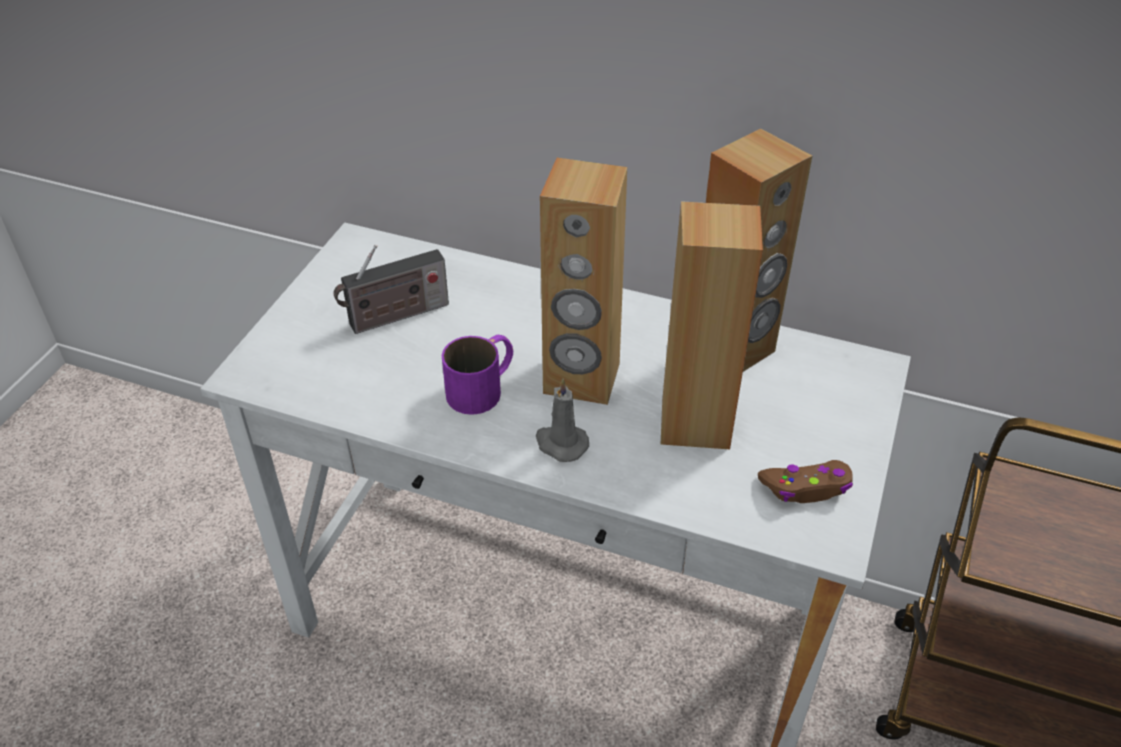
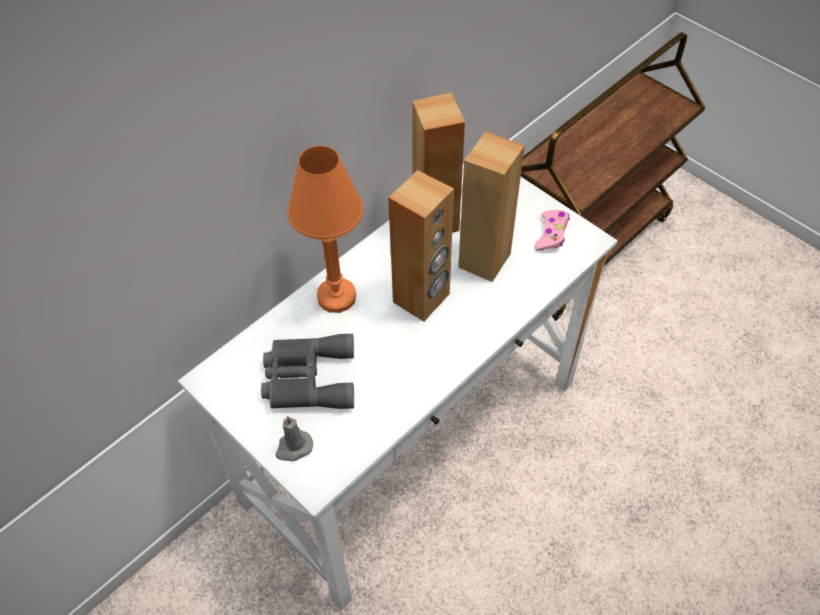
camera: 65 degrees left, 10 degrees up
radio [333,245,449,334] -> grey binoculars [261,334,354,409]
purple mug [442,335,513,415] -> none
grey candle [536,378,589,462] -> grey candle moved to [275,416,313,461]
brown game controller [758,460,853,503] -> pink game controller [534,210,570,251]
none -> orange table lamp [288,146,363,313]

